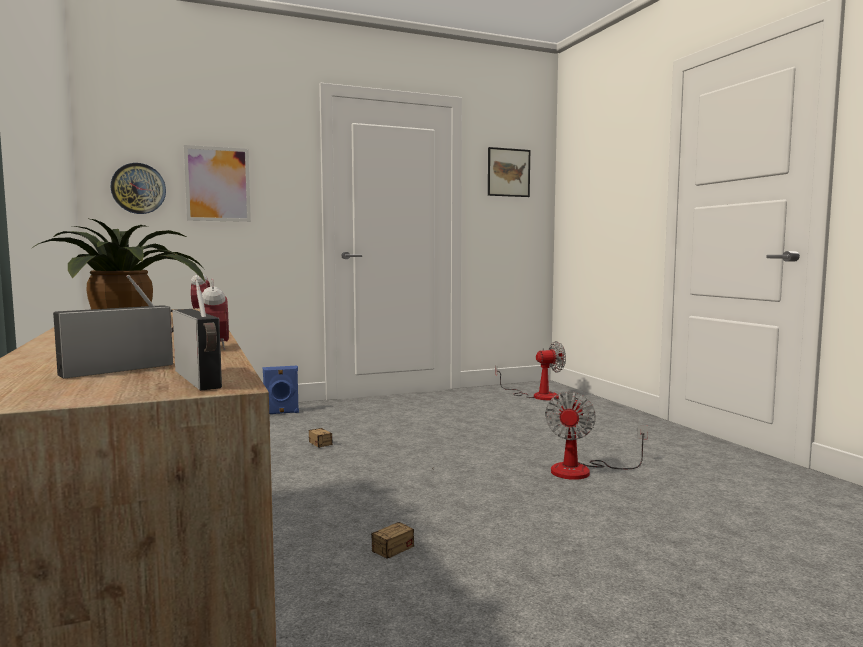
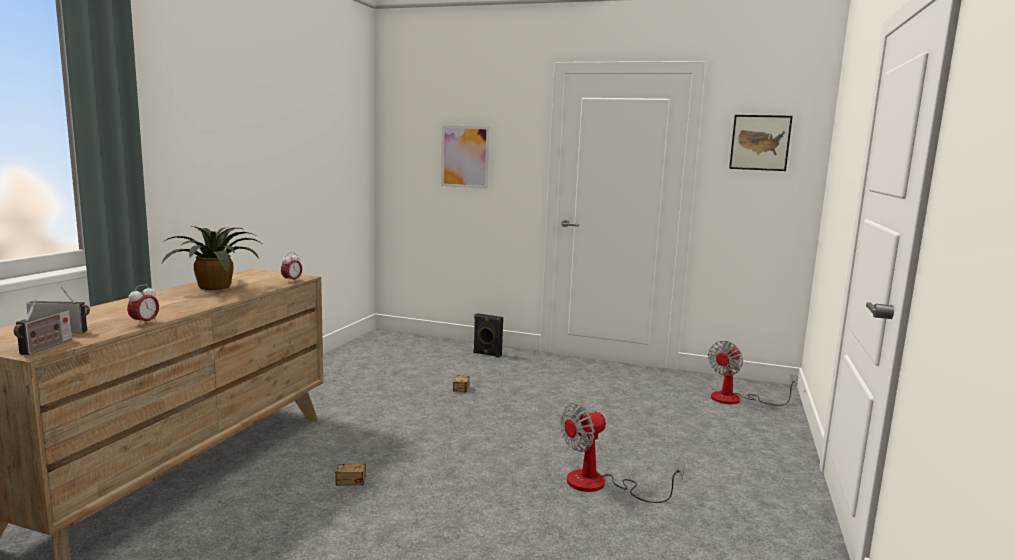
camera: 40 degrees right, 5 degrees up
wall clock [111,163,166,214] -> none
blue speaker [263,366,299,414] -> black speaker [473,313,503,357]
fan [495,341,566,400] -> fan turned 105 degrees clockwise [708,341,798,406]

